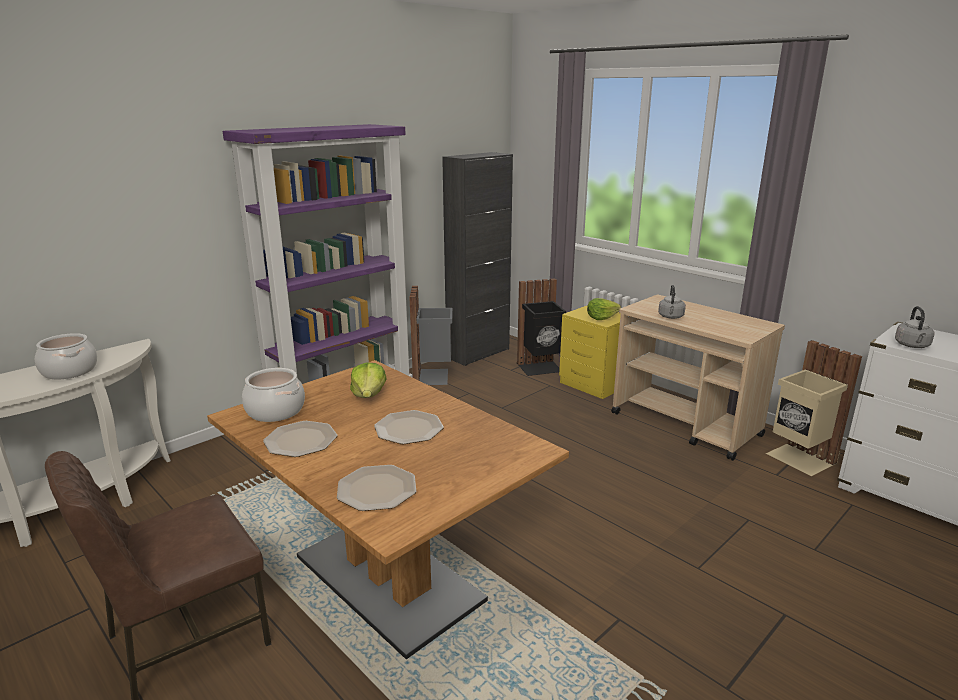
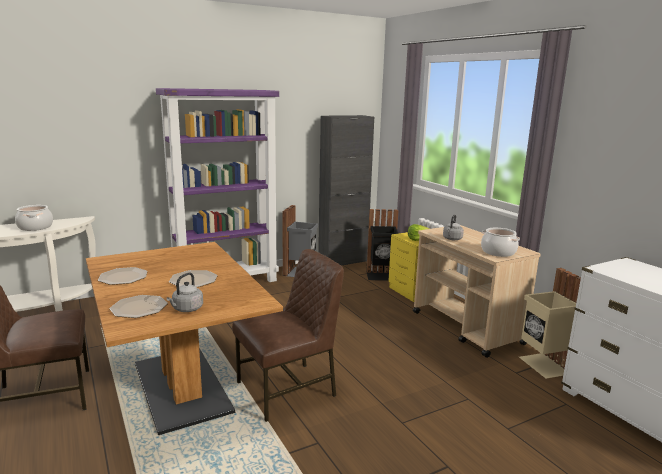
camera: 15 degrees right, 5 degrees down
cooking pot [242,368,305,422] -> cooking pot moved to [481,228,520,257]
lettuce [350,362,386,398] -> none
grey kettle [895,306,935,348] -> grey kettle moved to [167,273,203,312]
none -> brown chair [232,249,344,422]

